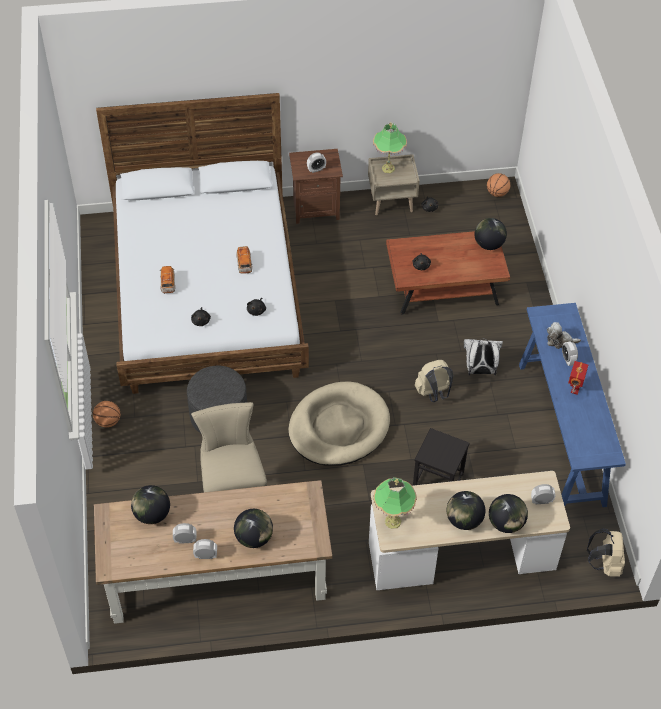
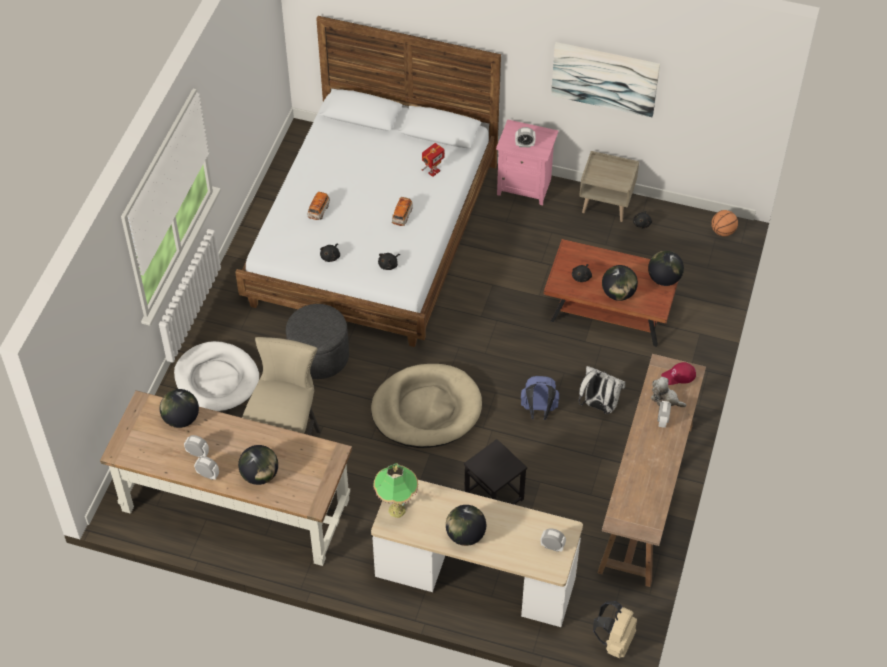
camera: 25 degrees right, 0 degrees up
basketball [93,401,120,428] -> none
brown nightstand [289,149,343,224] -> pink nightstand [496,119,559,205]
table lamp [373,122,407,173] -> none
beige backpack [415,360,453,402] -> blue backpack [521,376,559,420]
globe [489,494,528,533] -> globe moved to [602,265,638,301]
blue console table [519,303,626,507] -> brown console table [598,354,706,587]
toy robot [568,361,588,395] -> toy robot moved to [422,143,445,177]
none -> white dog bed [174,341,259,412]
none -> picture [551,42,660,117]
none -> red cap [661,362,696,385]

